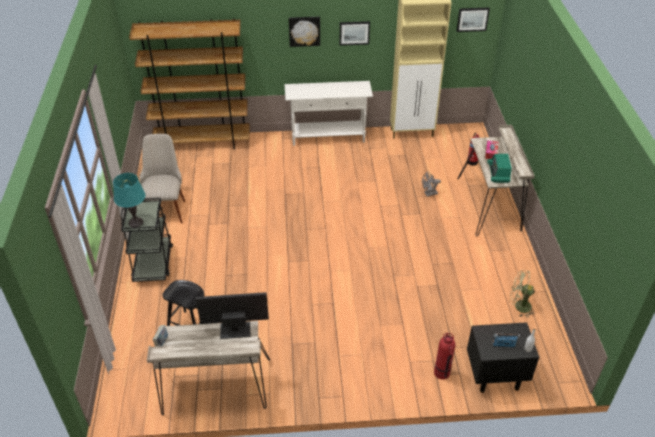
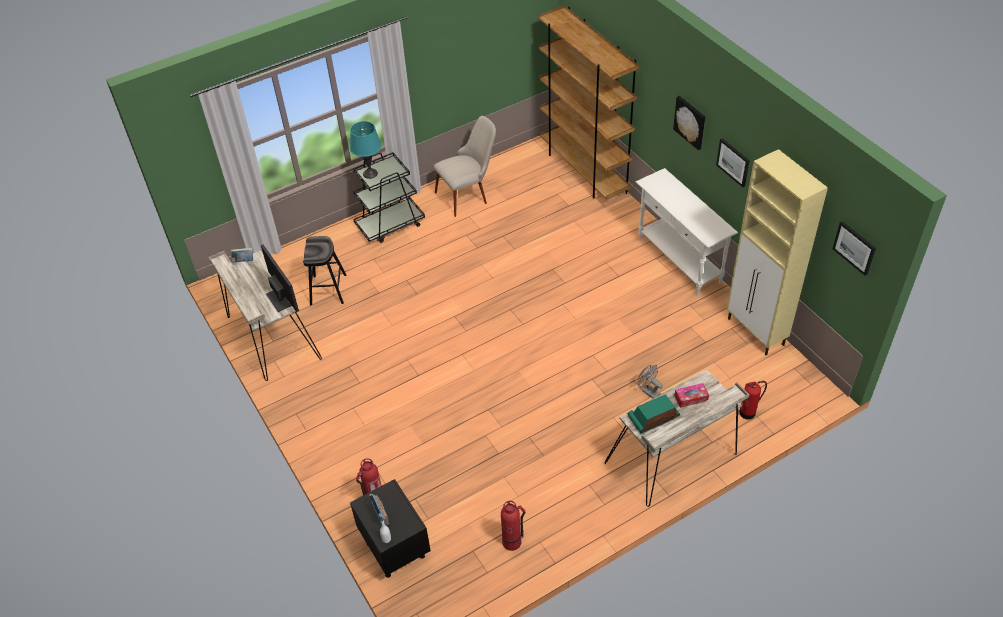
camera: 65 degrees right, 5 degrees up
green fan [510,270,536,317] -> fire extinguisher [501,501,525,551]

